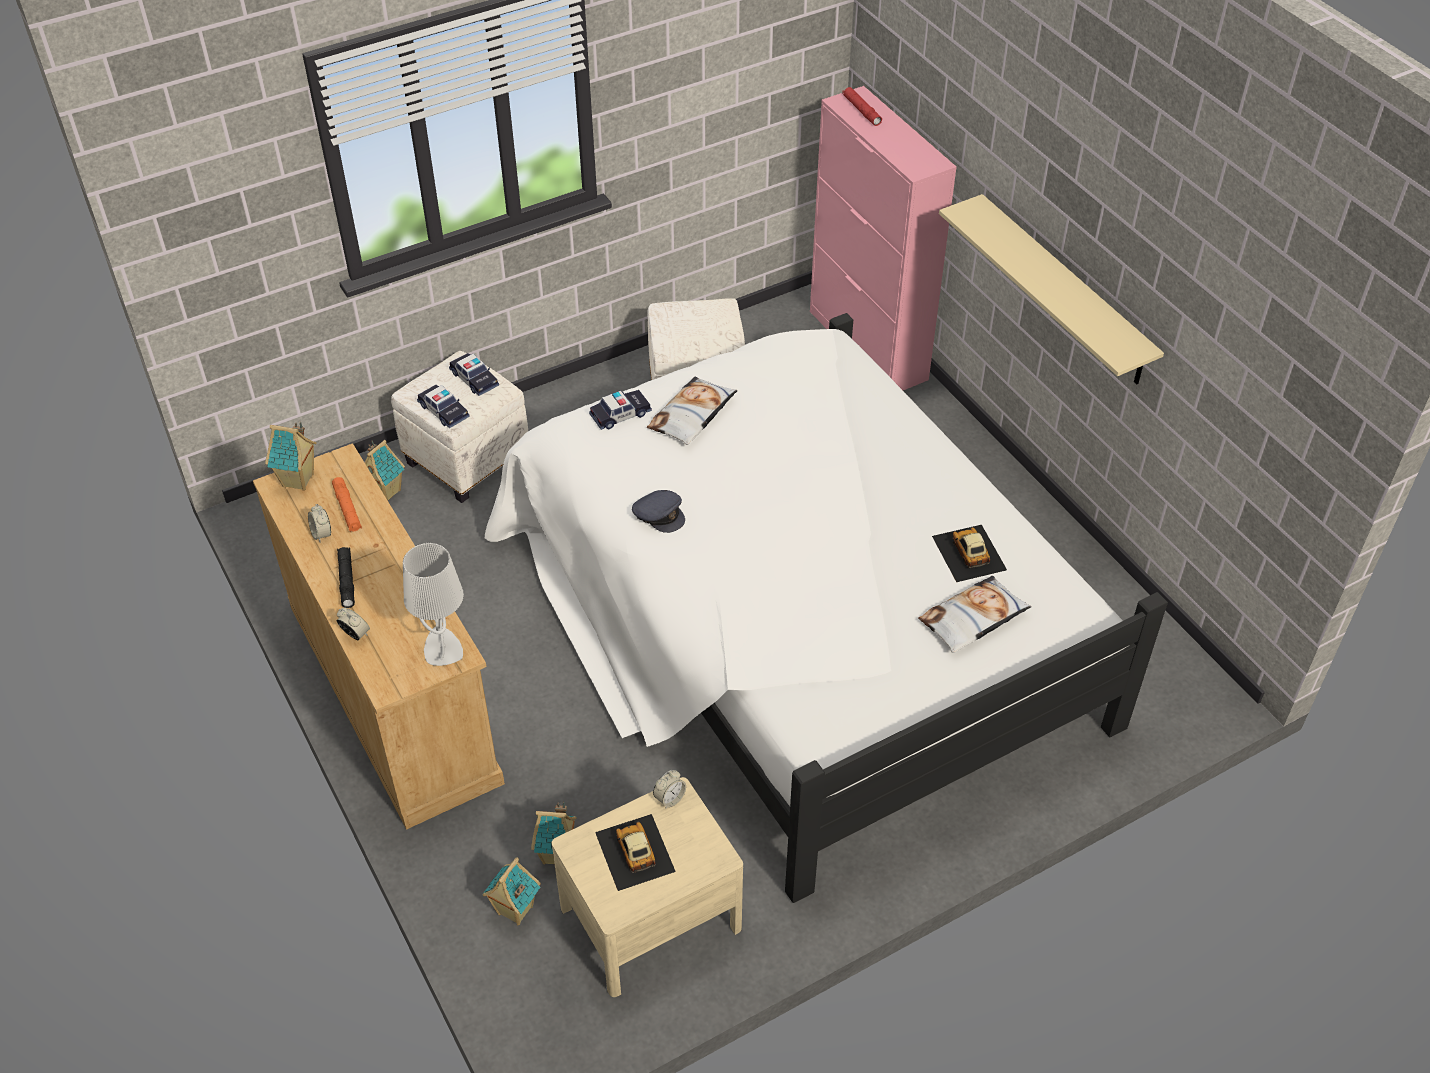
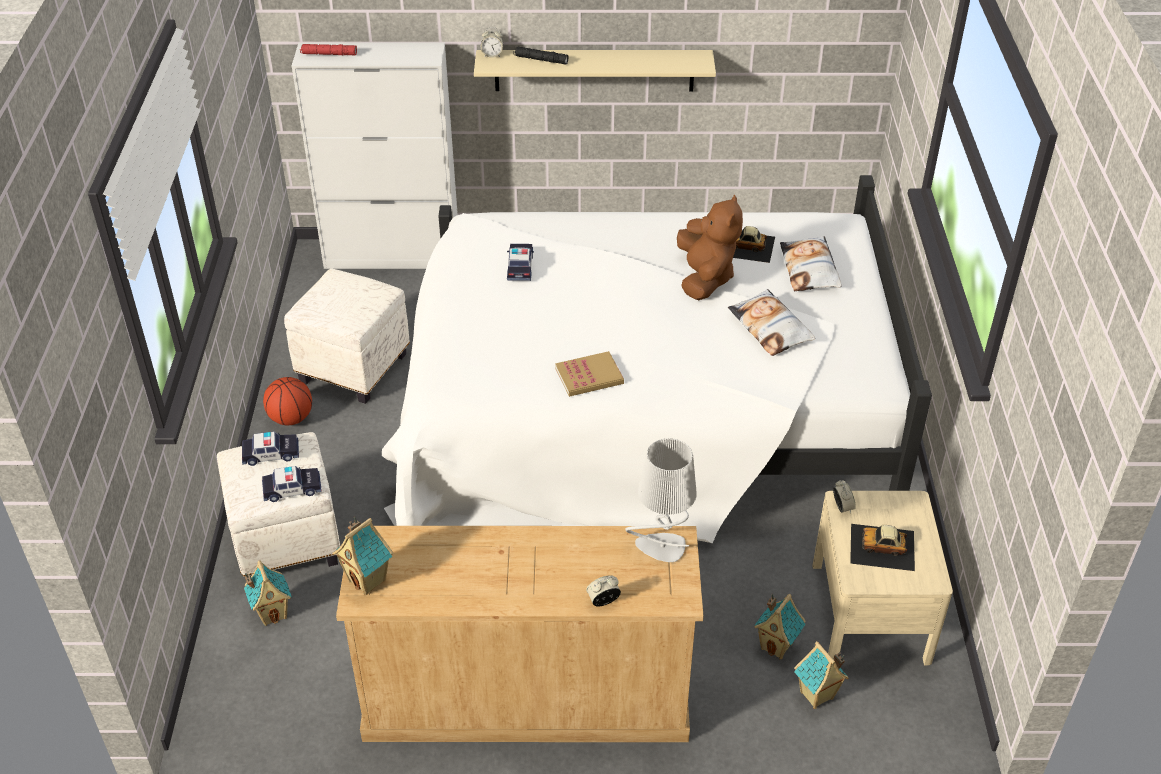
camera: 60 degrees left, 5 degrees down
alarm clock [308,504,331,542] -> alarm clock moved to [481,27,503,58]
orange flashlight [332,477,362,532] -> none
black flashlight [337,547,355,608] -> black flashlight moved to [514,47,568,64]
toy car [589,390,652,430] -> toy car moved to [507,244,534,281]
grey cap [632,490,685,533] -> book [555,351,624,397]
pillow [647,376,738,445] -> pillow moved to [728,289,815,356]
pink cabinet [810,86,957,390] -> white cabinet [292,43,458,269]
none -> basketball [263,377,312,426]
none -> brown plush toy [677,194,743,300]

